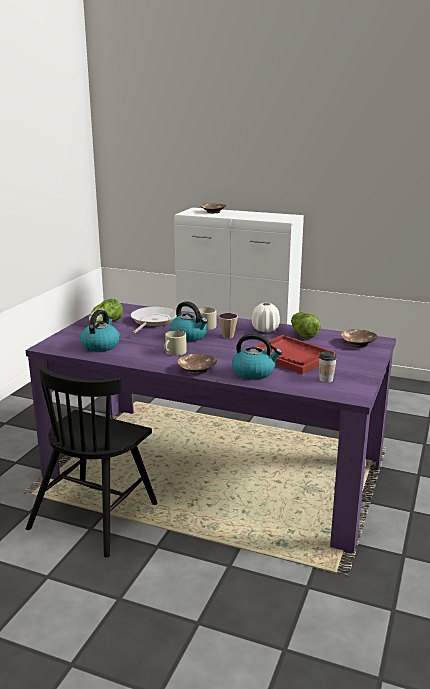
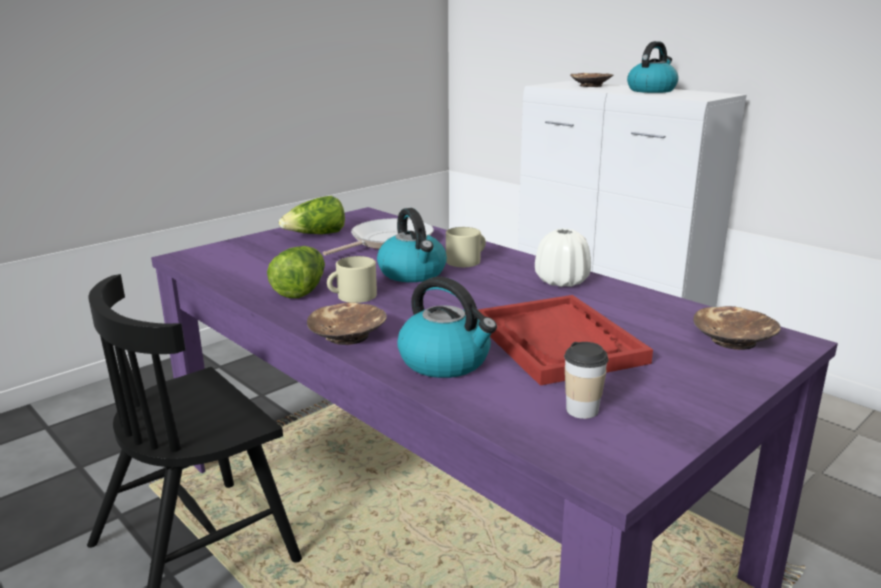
camera: 25 degrees right, 0 degrees up
kettle [80,310,120,352] -> kettle moved to [627,41,679,93]
cup [218,313,238,338] -> none
lettuce [291,312,320,339] -> lettuce moved to [267,246,325,298]

